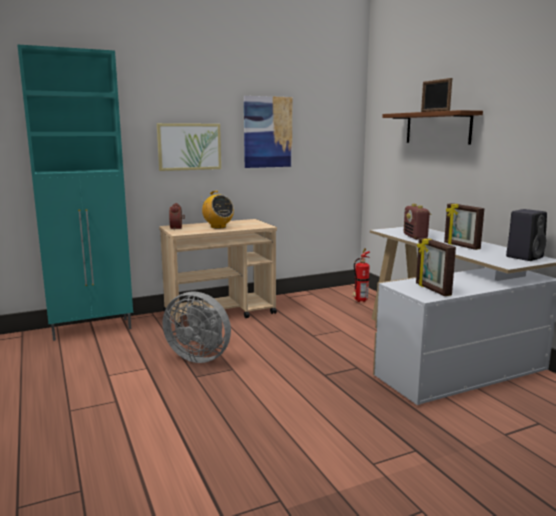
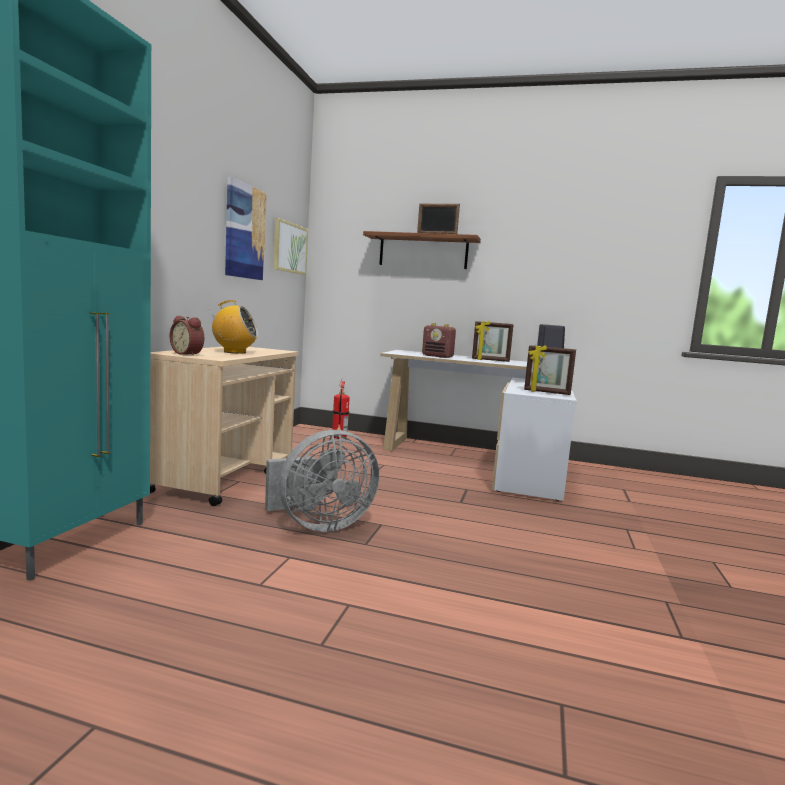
camera: 50 degrees left, 5 degrees down
picture [157,123,221,171] -> picture moved to [273,218,308,275]

